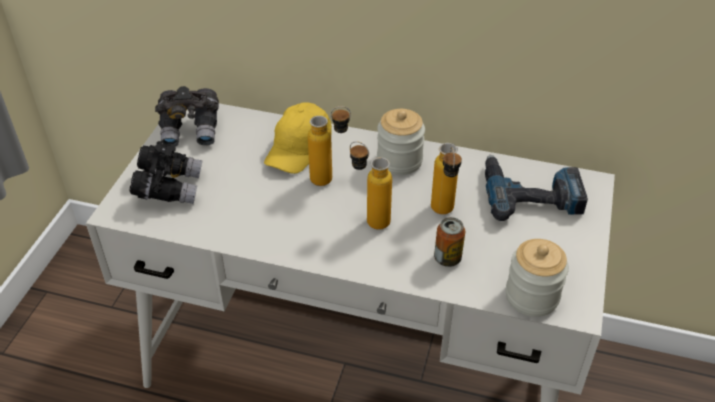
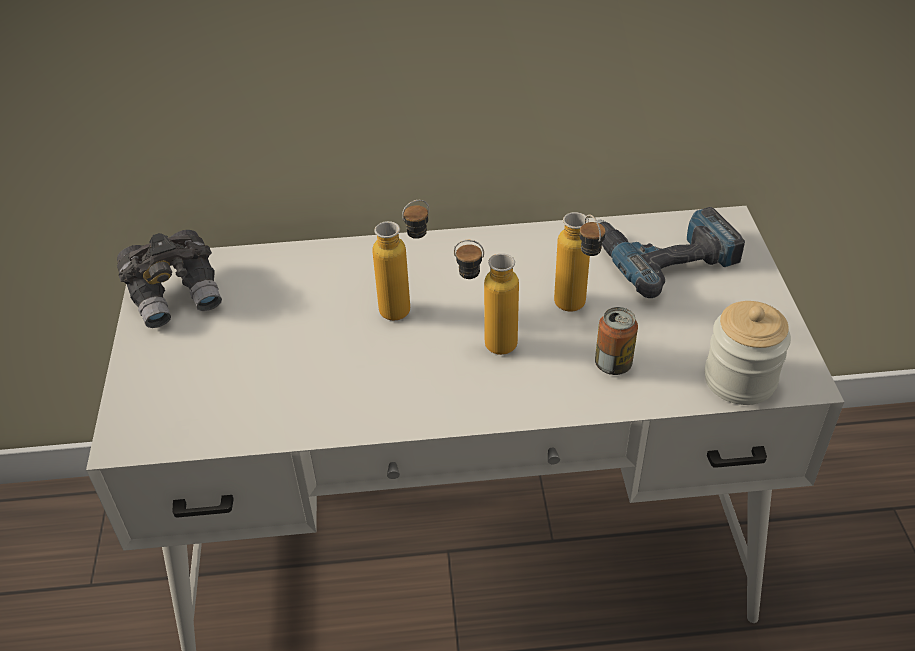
camera: 20 degrees left, 0 degrees up
black binoculars [129,141,203,204] -> none
yellow cap [264,102,332,174] -> none
jar [377,109,425,175] -> none

